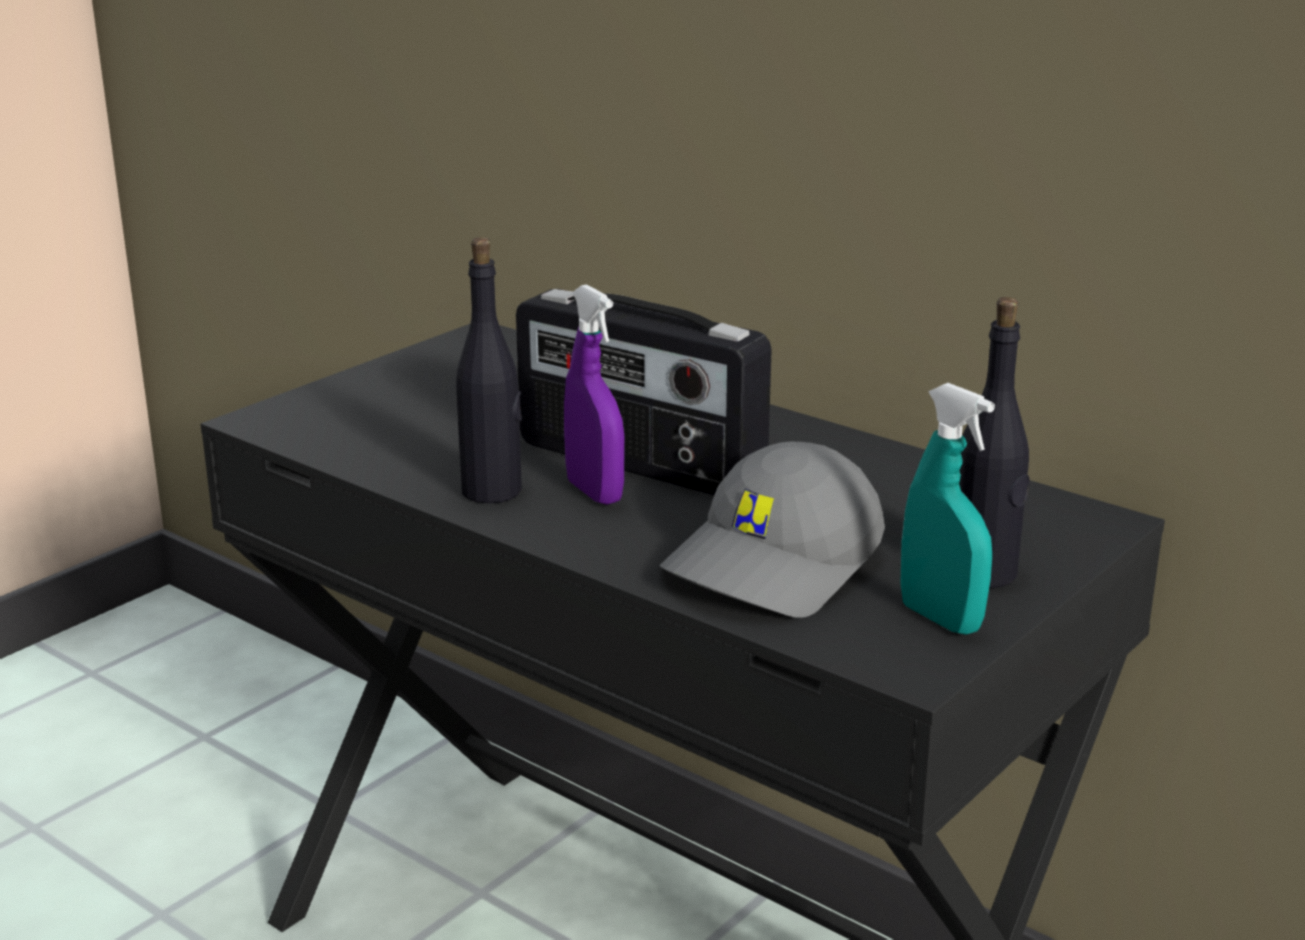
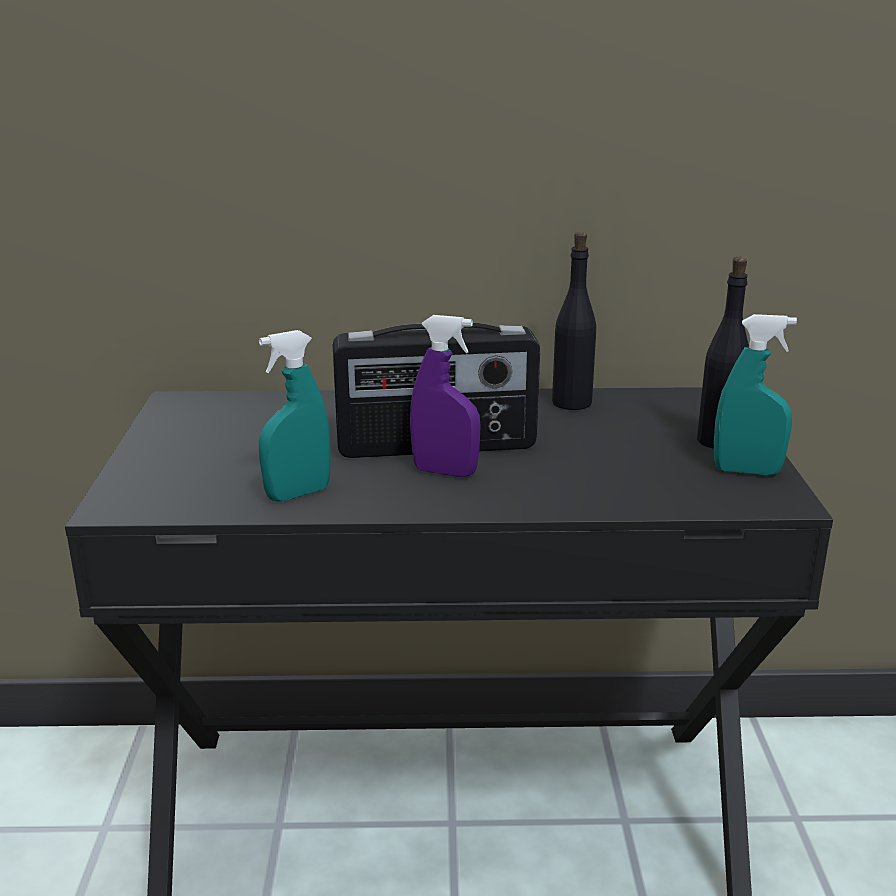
camera: 40 degrees left, 0 degrees up
black bottle [456,237,522,503] -> black bottle moved to [552,232,596,410]
grey cap [659,441,885,618] -> none
none -> turquoise spray bottle [259,330,330,502]

